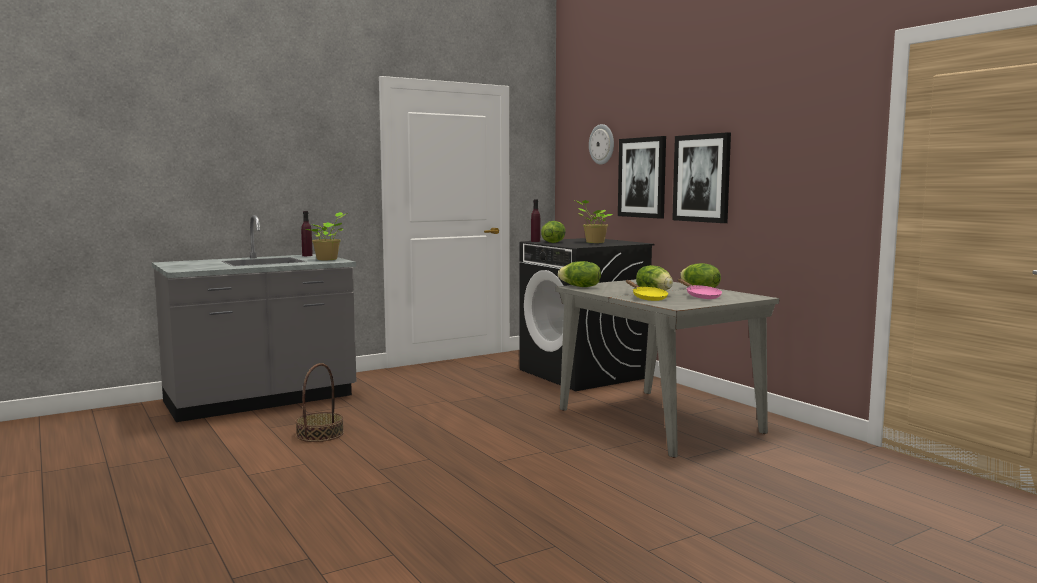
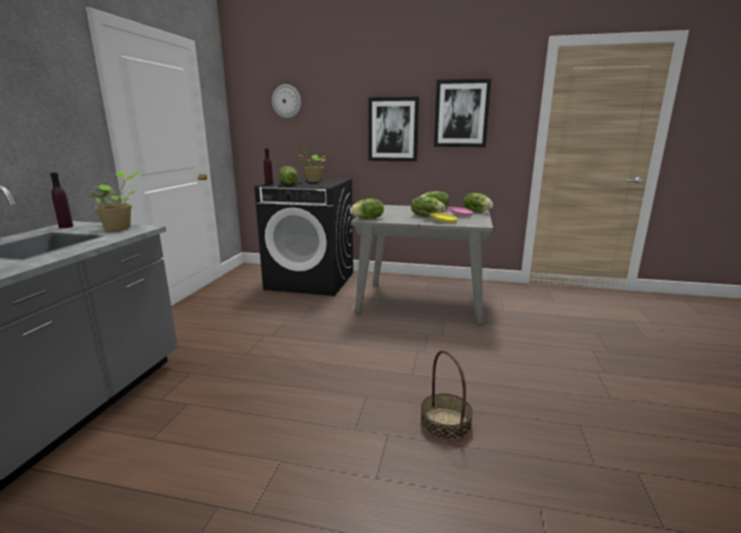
camera: 45 degrees left, 10 degrees up
basket [296,363,344,442] -> basket moved to [420,350,473,441]
picture [618,136,666,219] -> picture moved to [434,79,491,147]
none -> lettuce [463,193,493,212]

